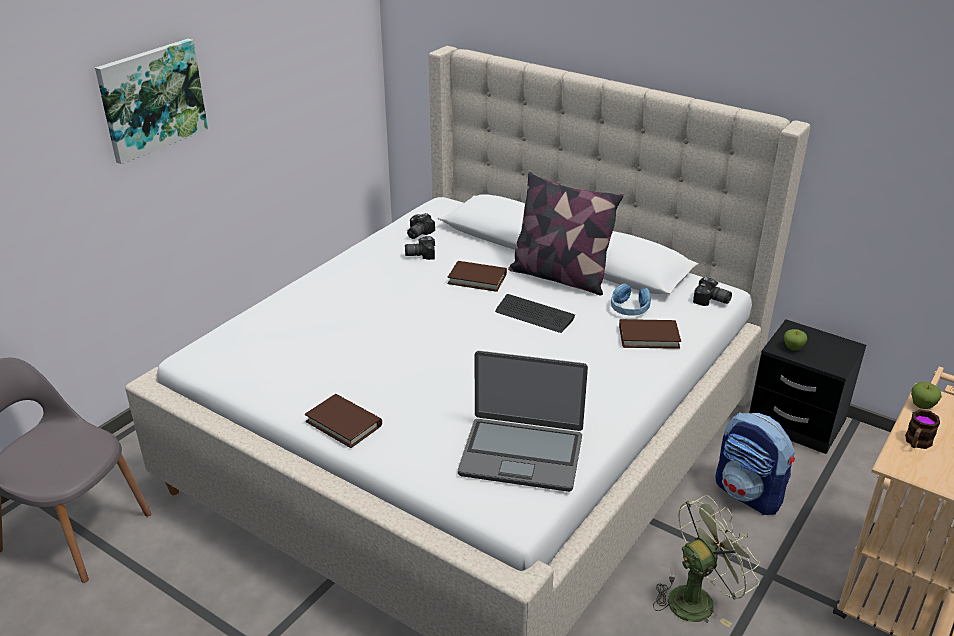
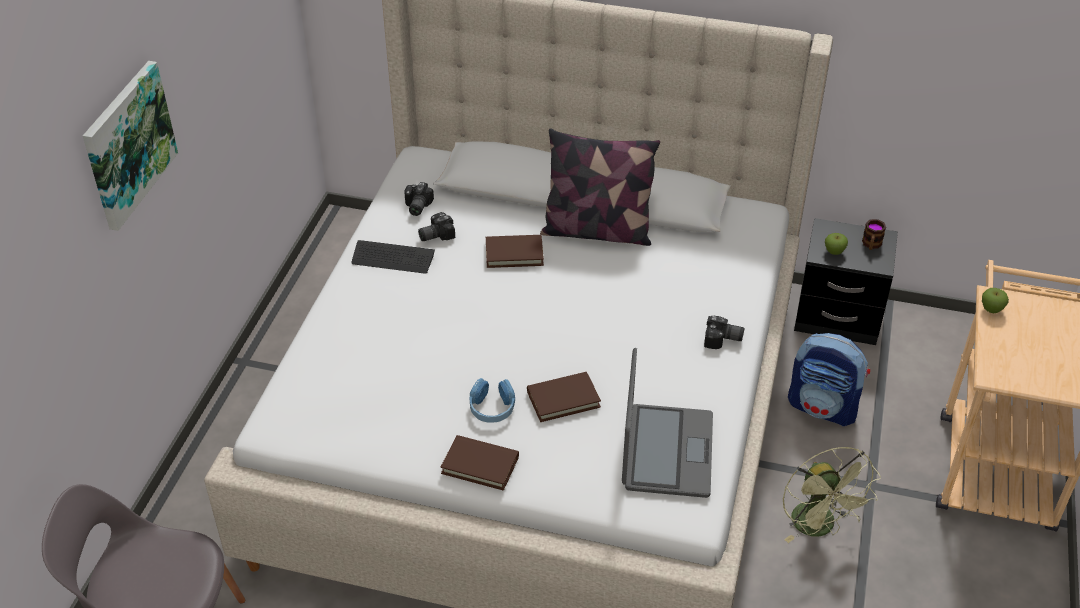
camera: 20 degrees left, 10 degrees up
laptop [458,351,588,492] -> laptop turned 75 degrees counterclockwise [622,348,713,498]
keyboard [495,294,575,333] -> keyboard moved to [351,240,435,274]
blue headphones [611,283,651,316] -> blue headphones moved to [470,378,515,423]
brown book [619,319,681,349] -> brown book moved to [527,372,601,422]
green fan [653,495,760,627] -> green fan turned 120 degrees clockwise [783,447,881,543]
camera [693,277,732,306] -> camera moved to [704,316,744,349]
mug [905,409,940,449] -> mug moved to [862,219,886,250]

